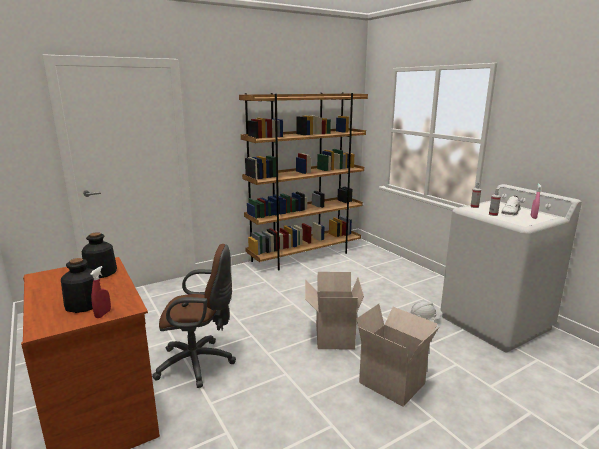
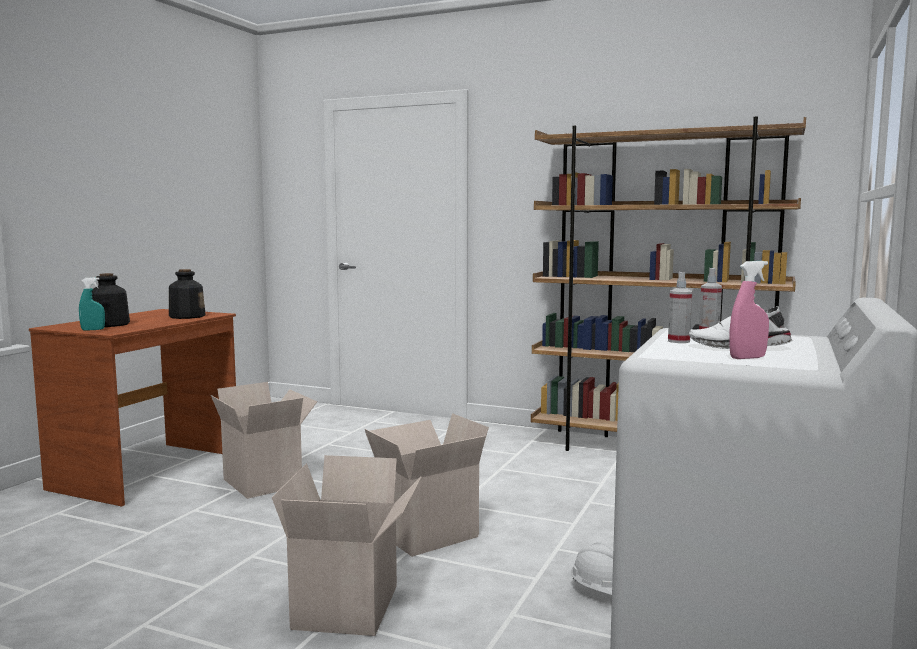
camera: 55 degrees right, 10 degrees down
red spray bottle [90,266,111,318] -> turquoise spray bottle [79,277,105,331]
brown office chair [152,244,236,388] -> cardboard box [211,382,317,499]

